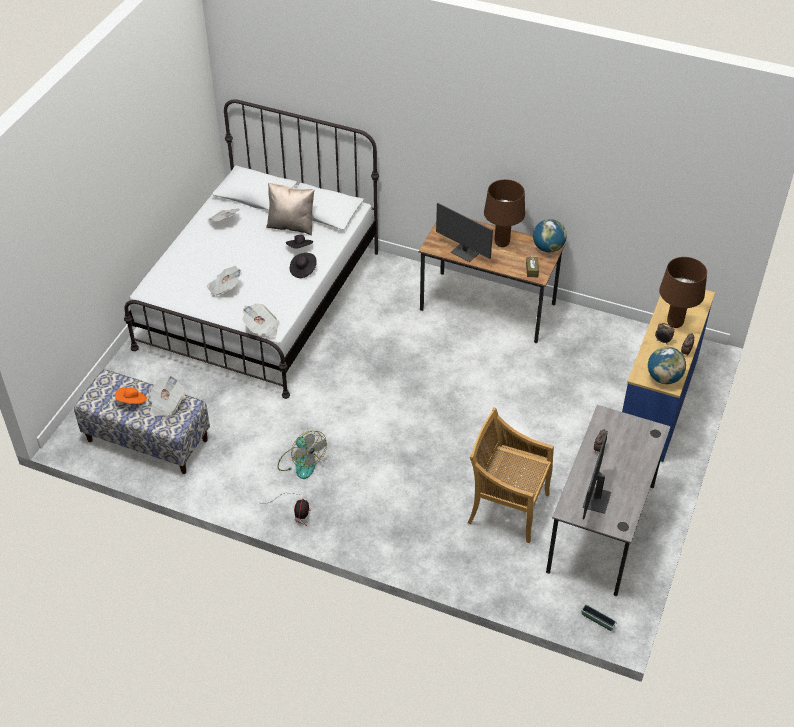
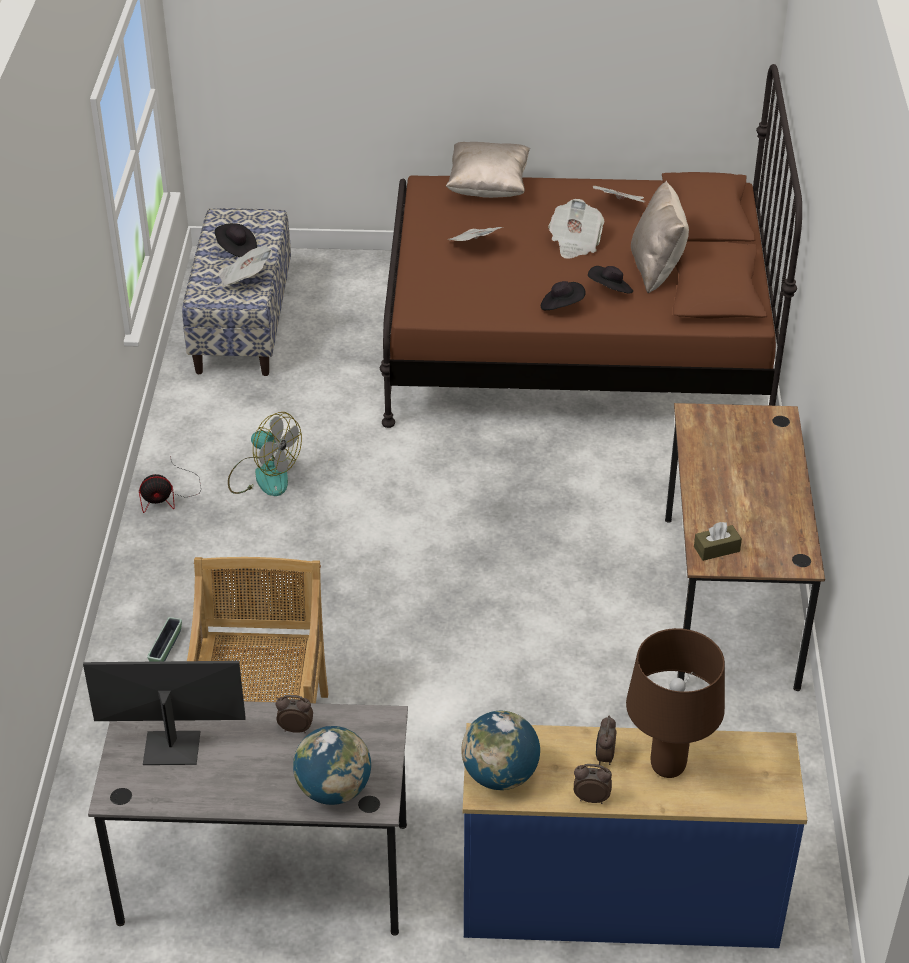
camera: 70 degrees right, 5 degrees down
orange hat [115,387,147,404] -> black hat [215,223,257,257]
white bed [124,99,379,399] -> brown bed [380,64,802,428]
newspaper [243,304,280,338] -> newspaper moved to [548,199,605,259]
fan [278,431,327,479] -> fan turned 90 degrees counterclockwise [228,412,302,496]
monitor [436,203,493,262] -> none
brown table lamp [484,179,525,247] -> none
globe [533,219,567,253] -> globe moved to [293,726,371,805]
planter [581,604,617,631] -> planter moved to [147,617,182,662]
none -> beige pillow [446,142,530,198]

